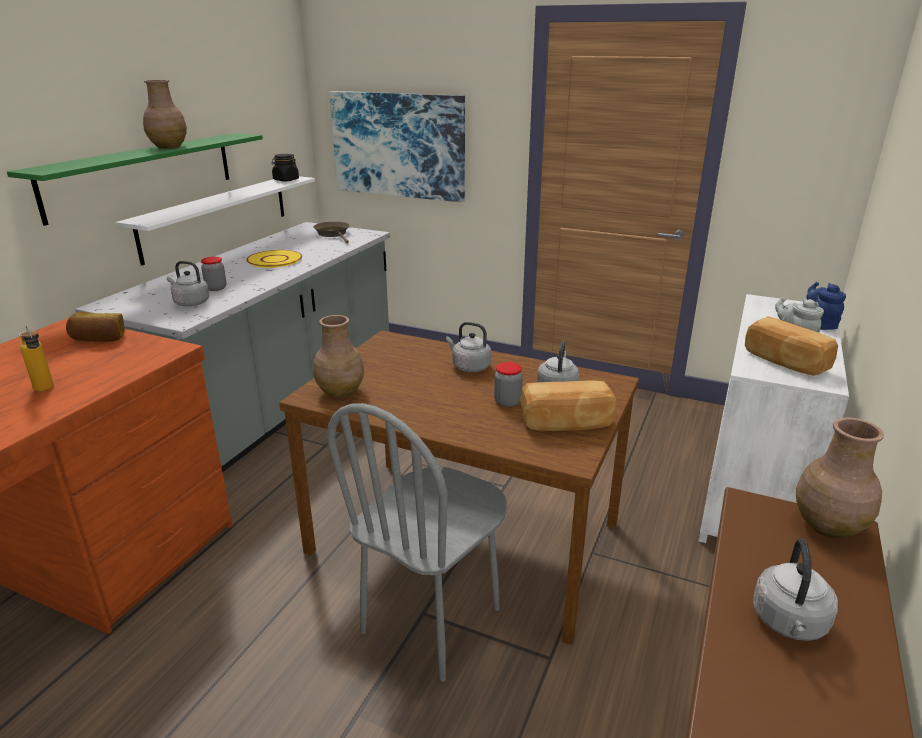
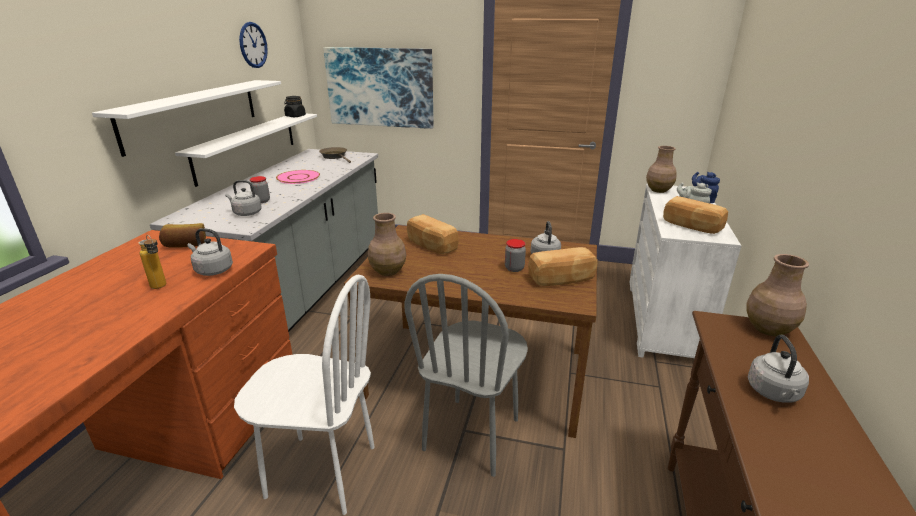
camera: 10 degrees left, 0 degrees up
green shelf [7,133,263,226] -> white shelf [92,80,281,157]
brown vase [143,80,187,149] -> brown vase moved to [646,146,677,193]
yellow plate [246,250,302,268] -> pink plate [276,170,320,184]
grey kettle [446,322,491,372] -> grey kettle moved to [187,228,233,276]
none -> white chair [234,275,375,515]
none -> wall clock [239,22,268,68]
none -> bread [407,214,459,254]

